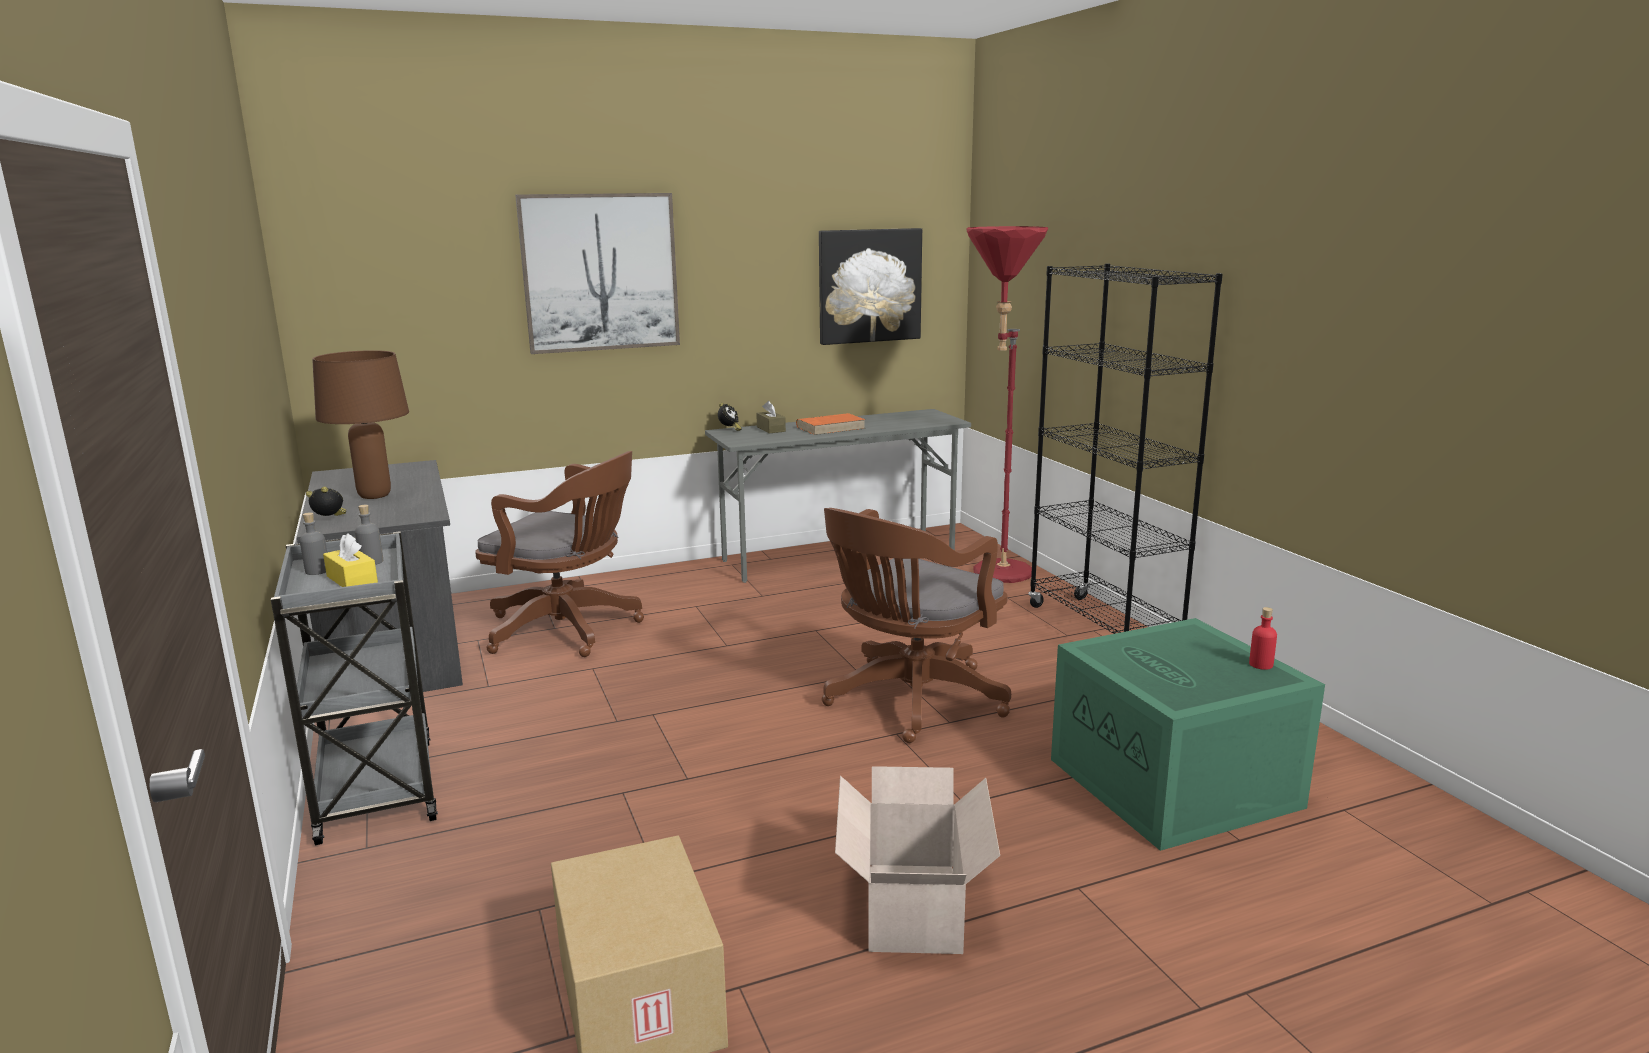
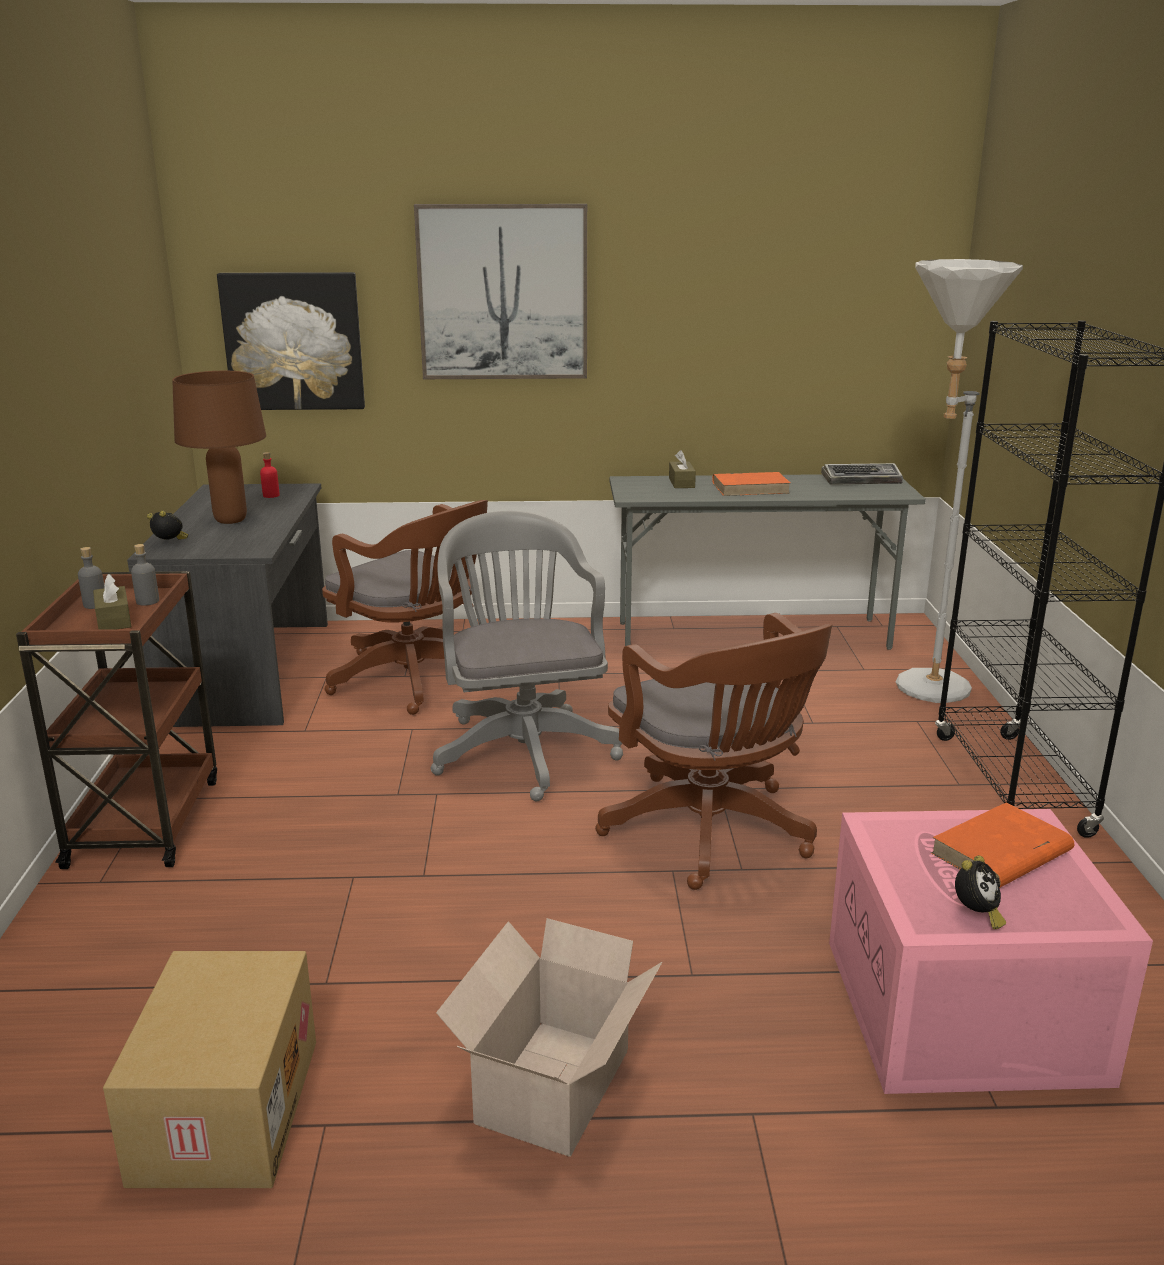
camera: 20 degrees right, 5 degrees up
grey cart [271,531,438,845] -> brown cart [16,571,217,869]
yellow tissue box [323,533,378,587] -> brown tissue box [93,574,132,630]
alarm clock [718,403,742,431] -> alarm clock moved to [955,856,1006,929]
picture [819,228,922,345] -> picture moved to [217,272,365,410]
brown office chair [822,508,1011,743] -> brown office chair turned 90 degrees counterclockwise [595,613,832,890]
red floor lamp [966,226,1048,583] -> white floor lamp [896,259,1023,703]
green storage box [1051,618,1325,851] -> pink storage box [829,809,1153,1094]
red bottle [1249,607,1277,670] -> red bottle moved to [260,452,280,498]
none -> grey office chair [431,511,623,801]
none -> keyboard [821,463,903,485]
none -> orange book [931,803,1074,888]

